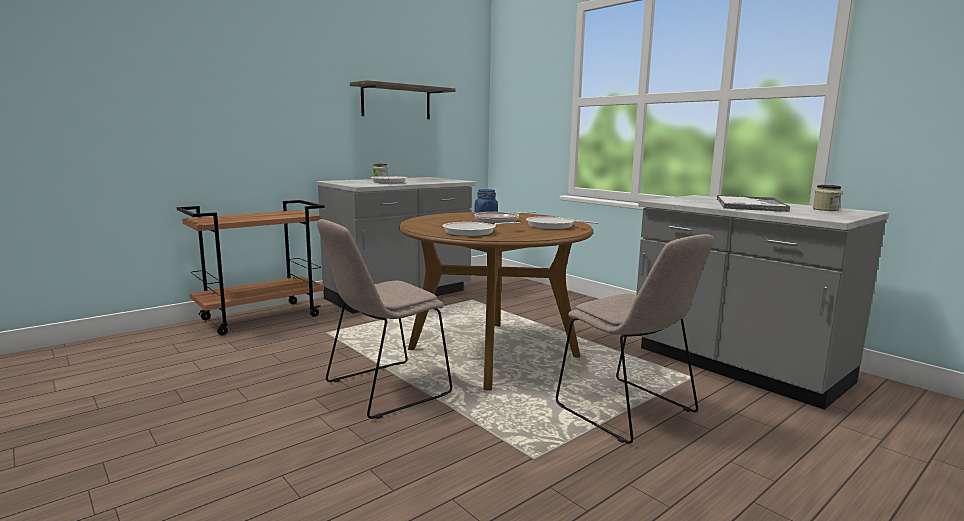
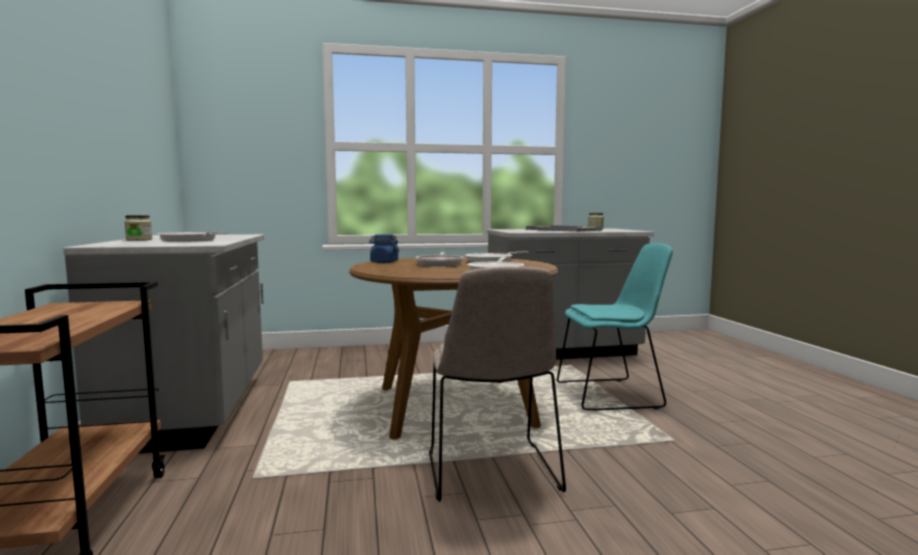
camera: 60 degrees left, 5 degrees down
shelf [350,80,456,119] -> none
beige chair [556,234,714,444] -> turquoise chair [557,243,673,411]

